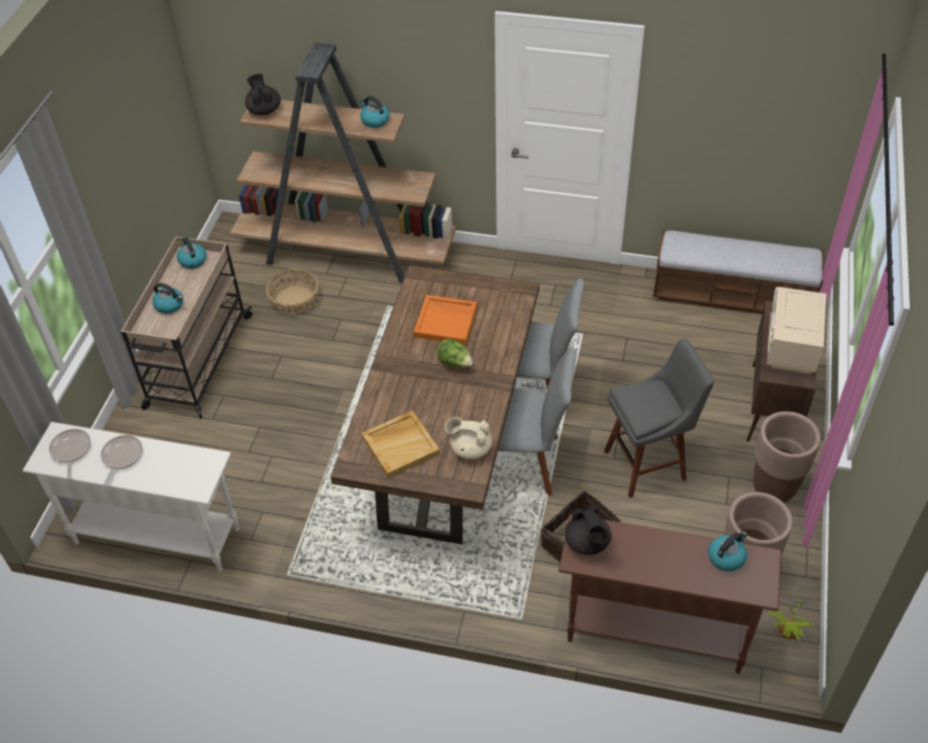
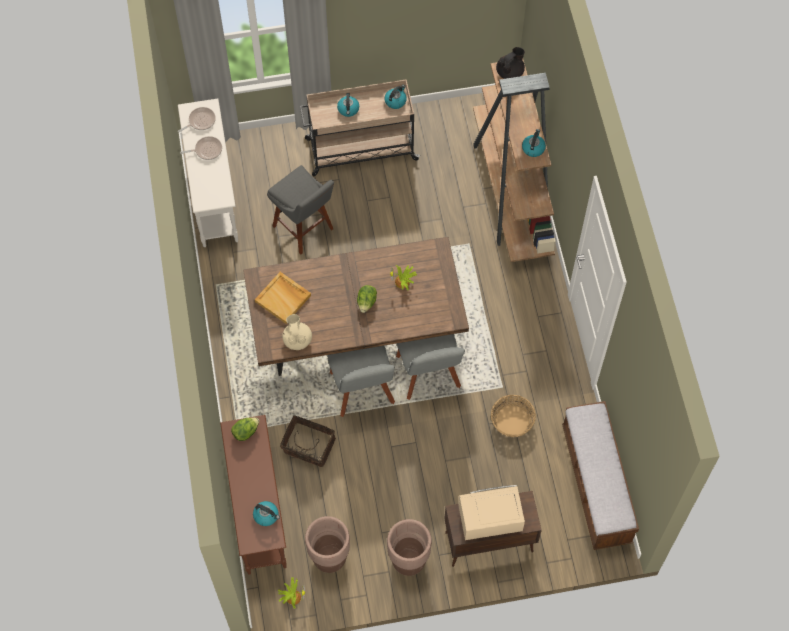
camera: 65 degrees right, 15 degrees up
basket [266,269,318,313] -> basket moved to [491,395,536,437]
orange tray [414,295,477,345] -> potted plant [390,265,417,290]
black teapot [565,506,612,555] -> lettuce [231,418,259,441]
grey stool [604,338,714,498] -> grey stool moved to [267,165,334,255]

